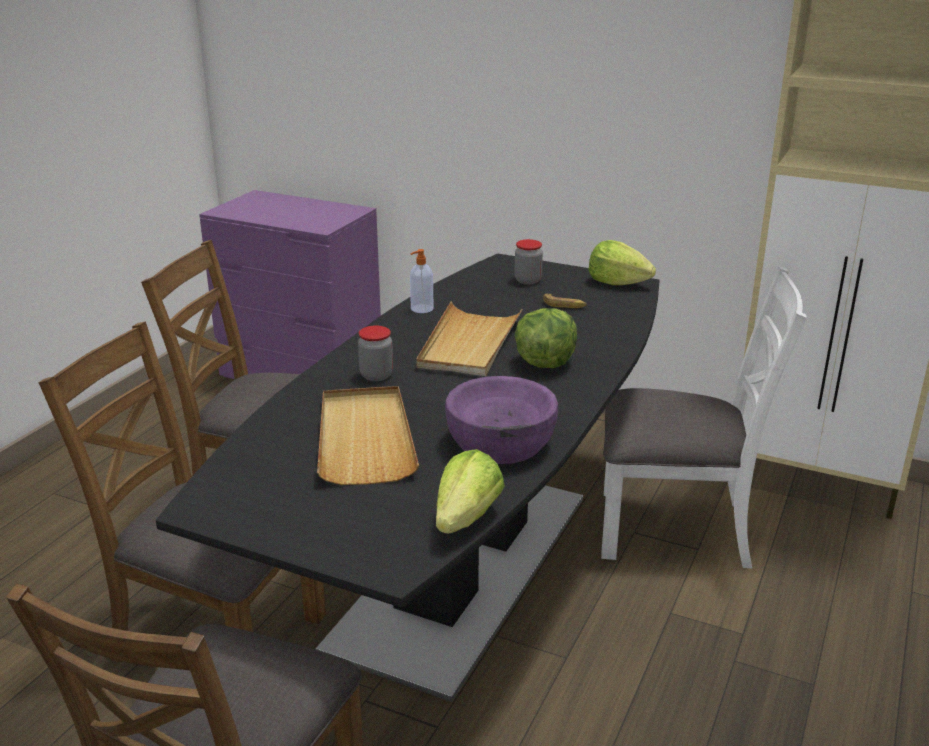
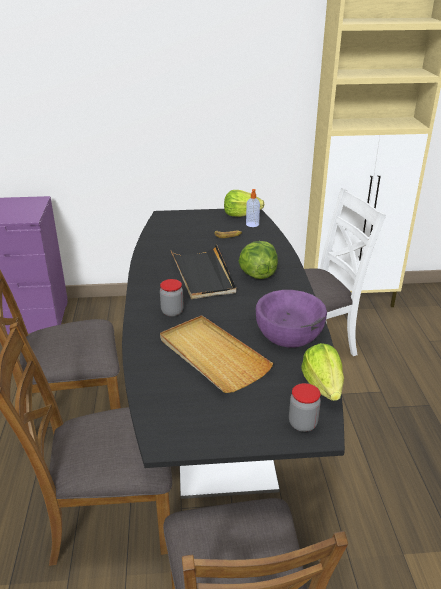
camera: 30 degrees left, 5 degrees up
soap dispenser [410,249,434,313] -> soap dispenser moved to [246,189,260,227]
beige tray [416,301,522,376] -> black tray [170,244,236,299]
jar [514,239,543,285] -> jar moved to [289,383,321,432]

